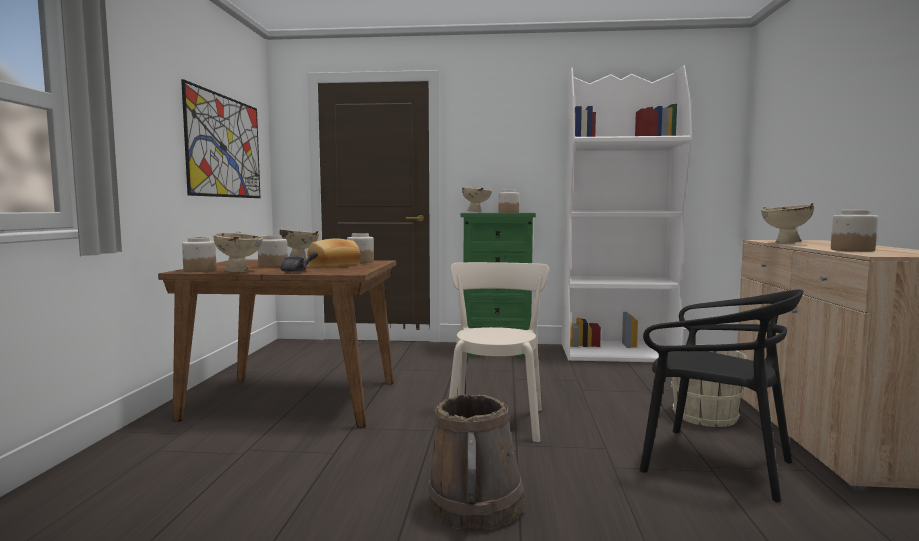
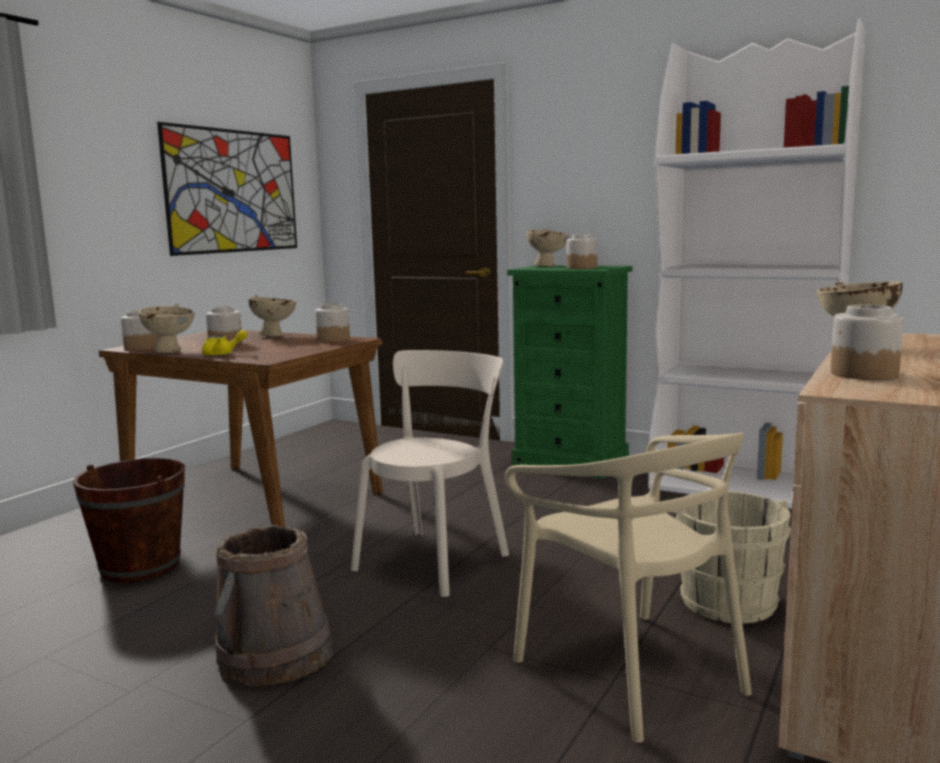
camera: 25 degrees right, 5 degrees up
grey teapot [280,251,318,273] -> yellow teapot [202,330,247,356]
bread [307,238,360,268] -> none
black chair [639,290,803,503] -> beige chair [505,432,752,743]
none -> brown bucket [73,458,185,583]

